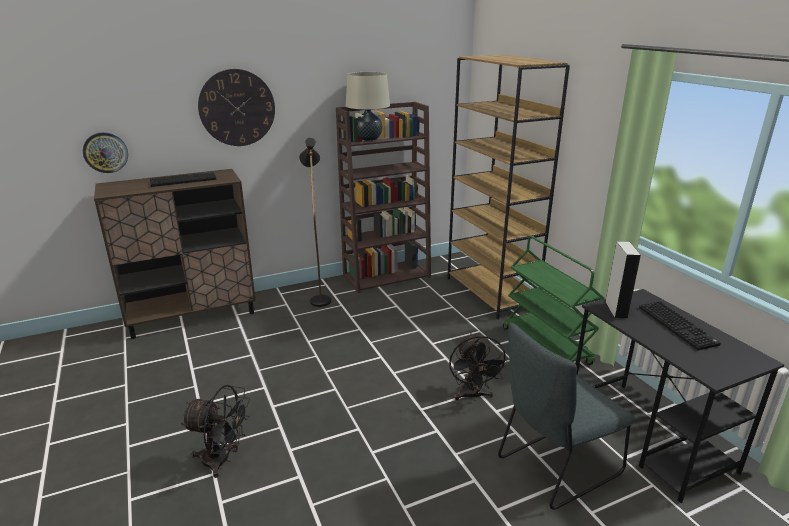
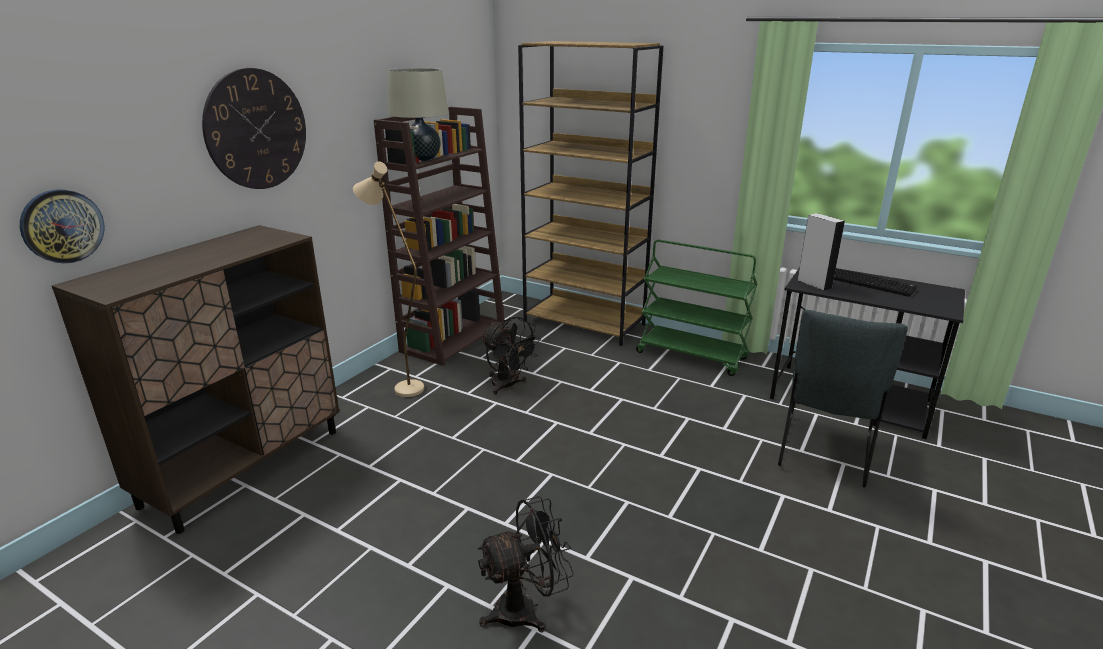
camera: 35 degrees left, 0 degrees up
keyboard [150,172,217,187] -> none
black floor lamp [299,138,331,307] -> beige floor lamp [353,161,424,397]
black fan [449,333,509,401] -> black fan moved to [481,317,541,395]

